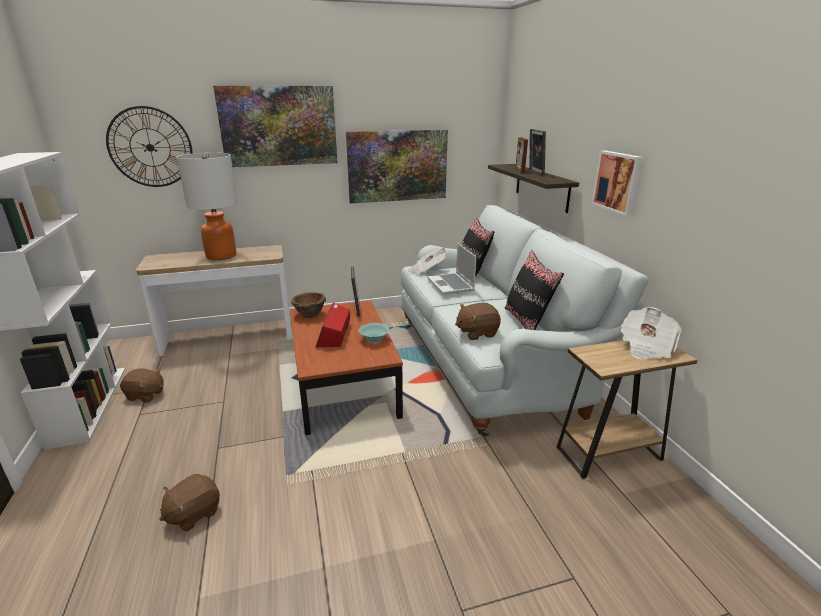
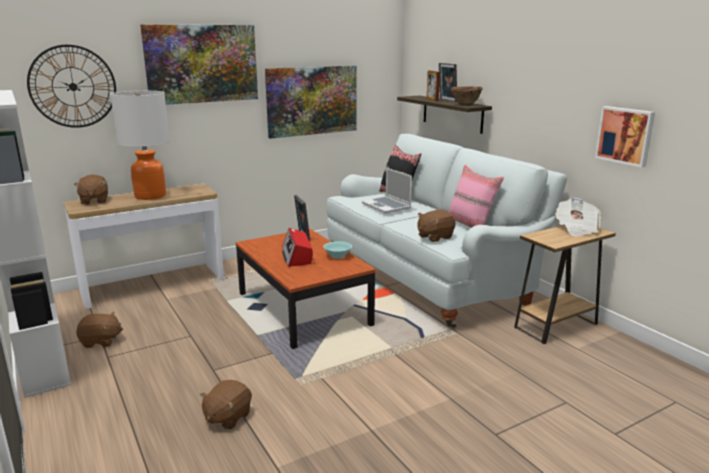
camera: 15 degrees left, 5 degrees down
brown bowl [291,292,326,318] -> brown bowl moved to [451,86,483,106]
newspaper [409,248,447,274] -> none
black pillow [504,250,564,330] -> pink pillow [449,165,504,228]
picture [592,151,643,216] -> picture moved to [595,106,655,168]
none -> brown plush toy [74,174,108,205]

